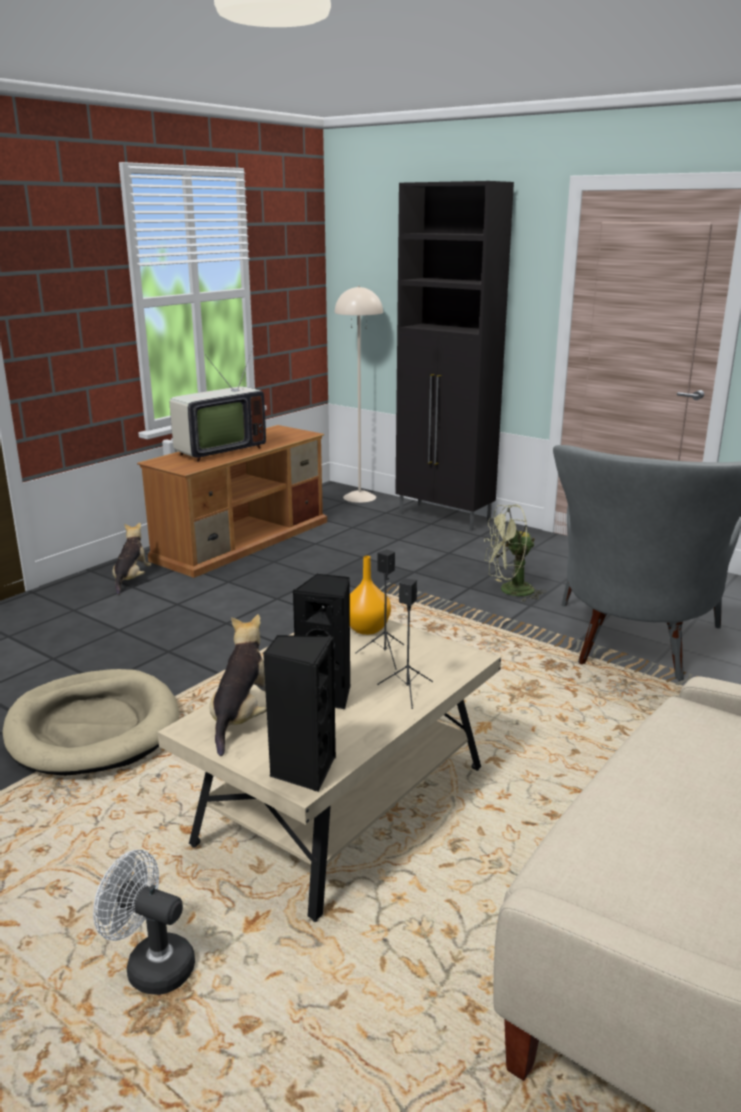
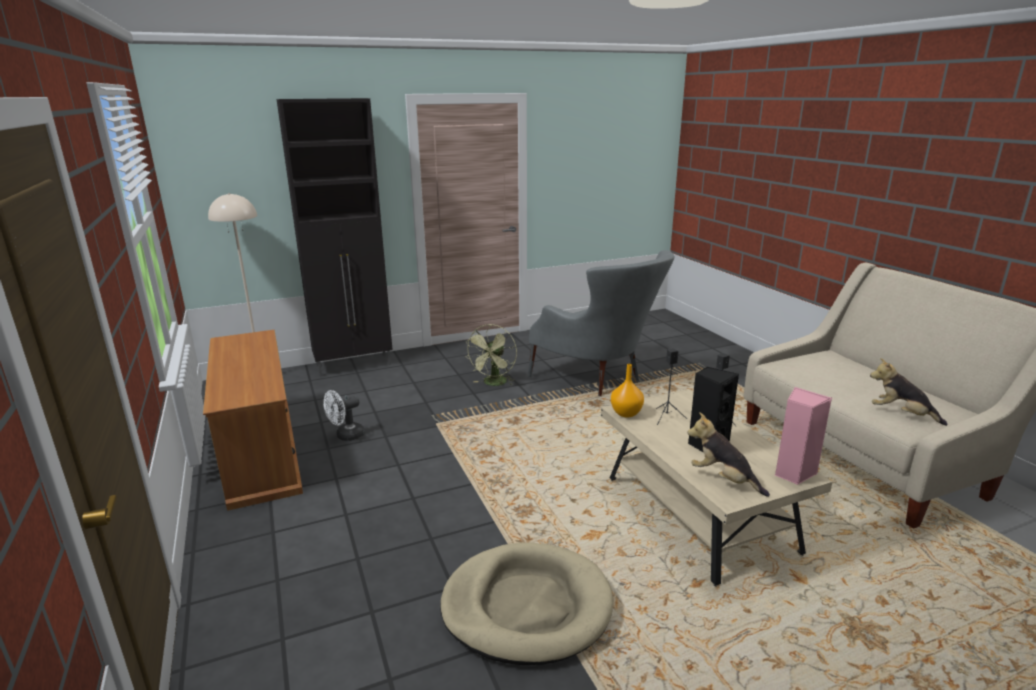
camera: 60 degrees left, 0 degrees up
white fan [93,850,195,995] -> white fan moved to [323,390,365,441]
plush toy [113,522,151,595] -> plush toy moved to [870,358,947,426]
television [170,345,266,462] -> none
black speaker [263,635,336,792] -> pink speaker [775,387,832,485]

